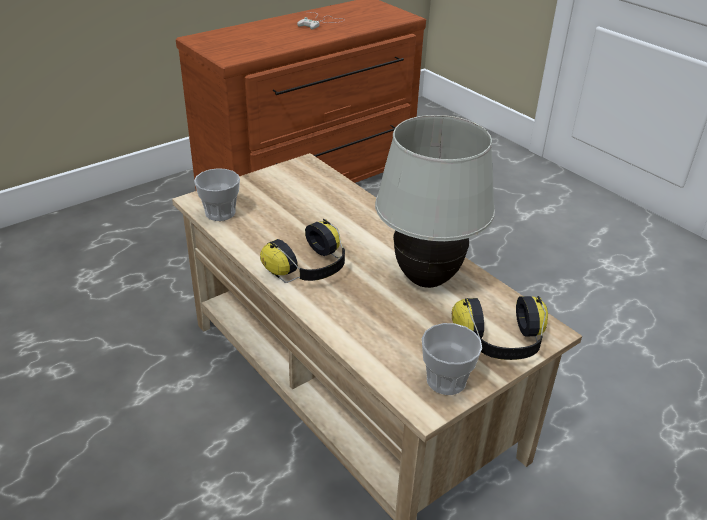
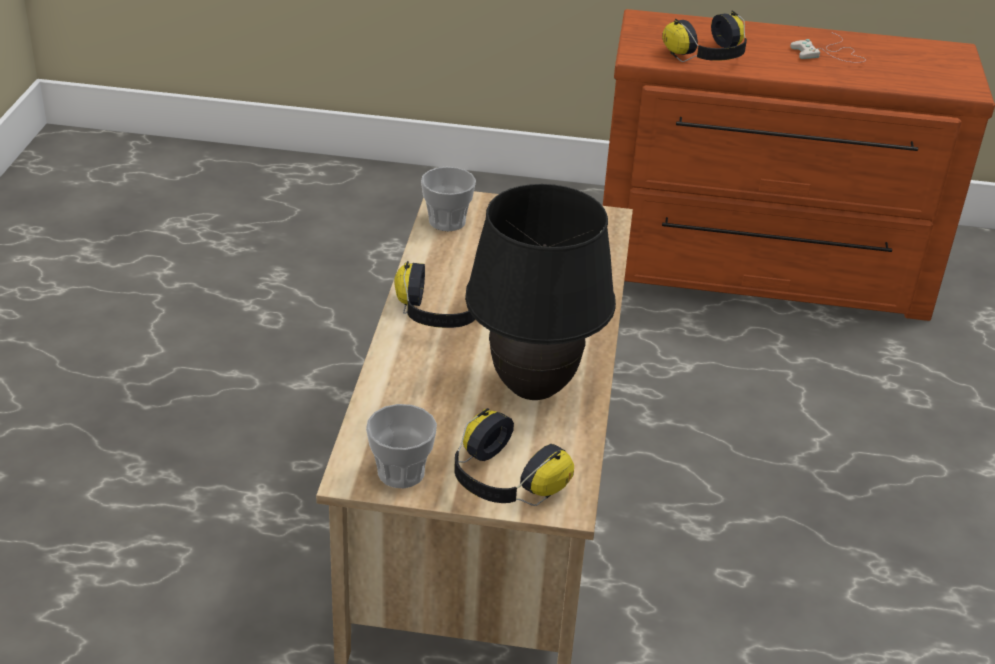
camera: 45 degrees right, 0 degrees up
white table lamp [375,115,495,288] -> black table lamp [465,184,616,400]
none -> headphones [662,10,747,62]

